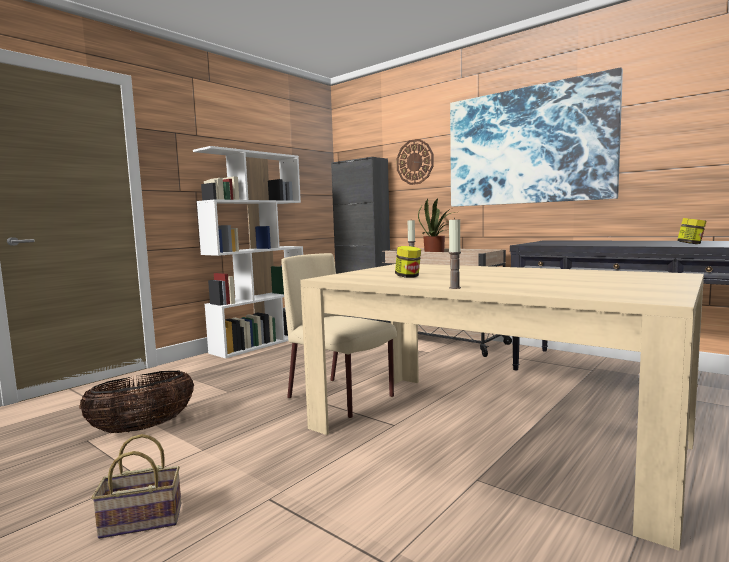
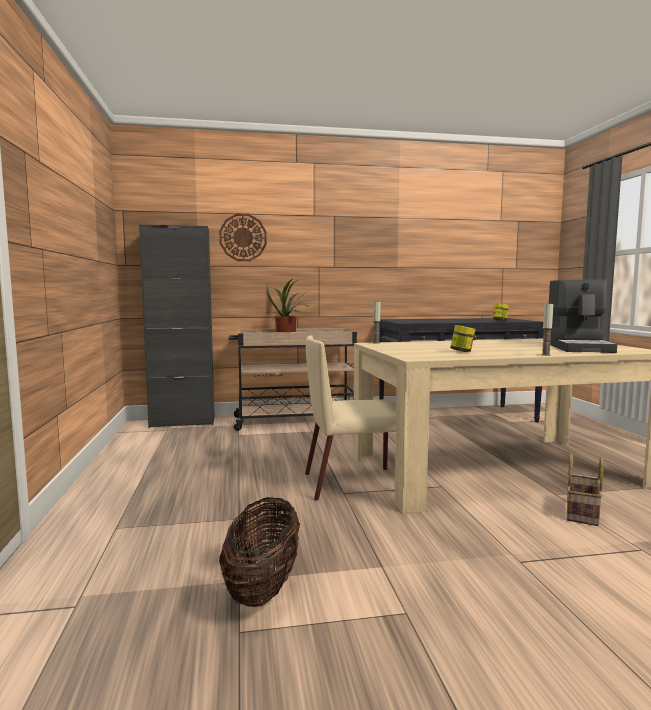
camera: 50 degrees left, 0 degrees up
basket [92,434,181,539] -> basket moved to [567,454,604,526]
white bookcase [193,146,303,358] -> none
picture [450,67,623,207] -> none
none -> coffee machine [549,280,617,353]

